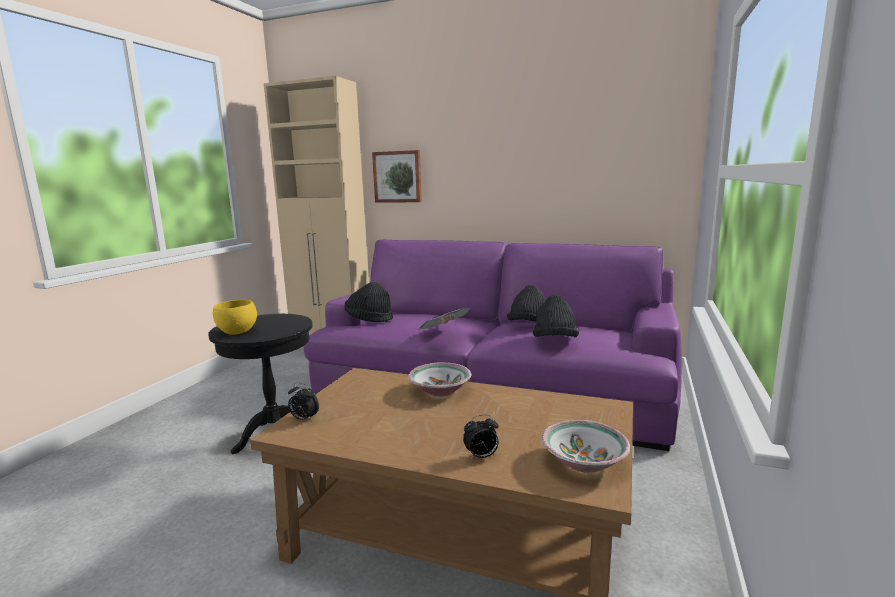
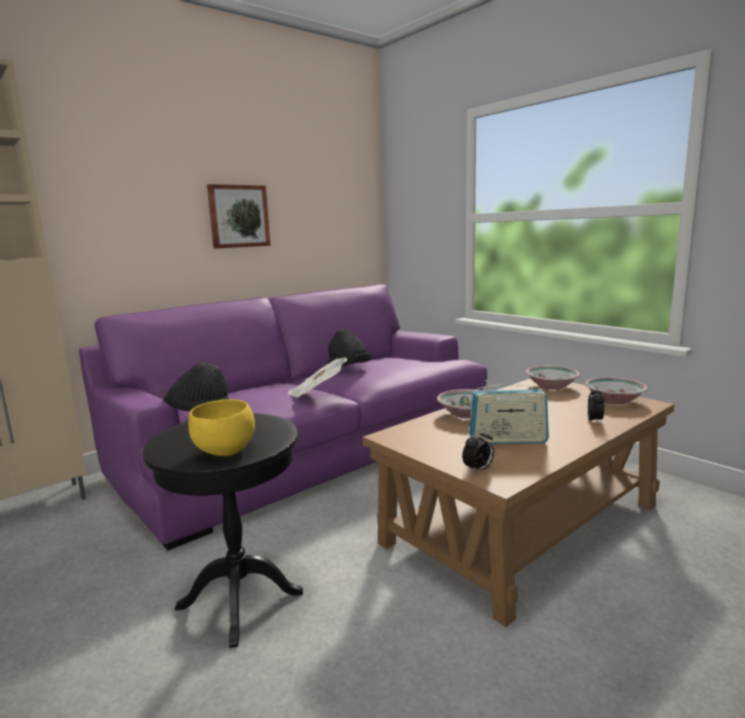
camera: 60 degrees left, 0 degrees up
picture [372,150,422,203] -> picture moved to [207,184,271,249]
black hat [533,295,579,338] -> none
none -> radio [469,380,549,444]
none -> bowl [525,365,580,390]

